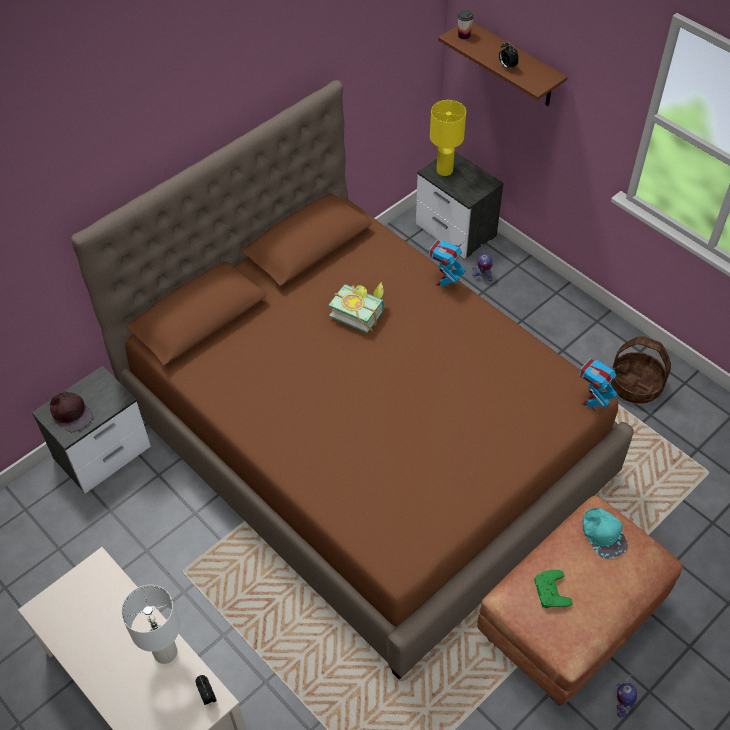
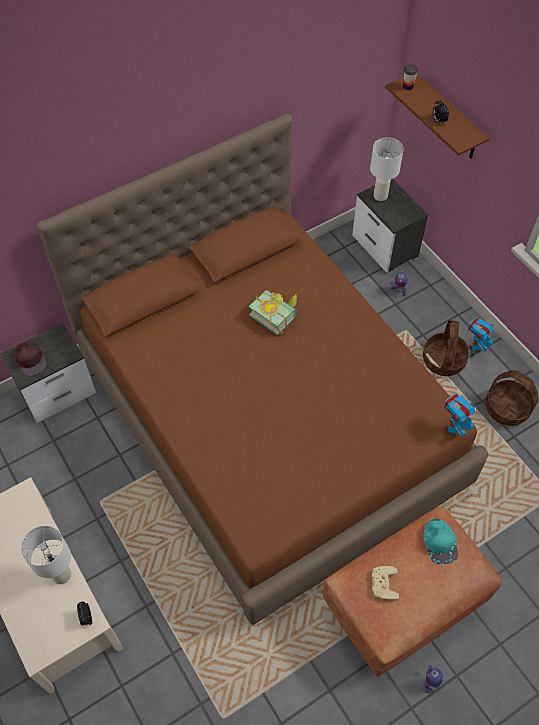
camera: 10 degrees right, 5 degrees up
toy robot [429,240,466,289] -> toy robot moved to [468,318,498,353]
yellow table lamp [430,100,466,176] -> white table lamp [370,137,404,201]
green game controller [535,570,573,608] -> beige game controller [372,566,399,600]
none -> basket [423,320,469,376]

